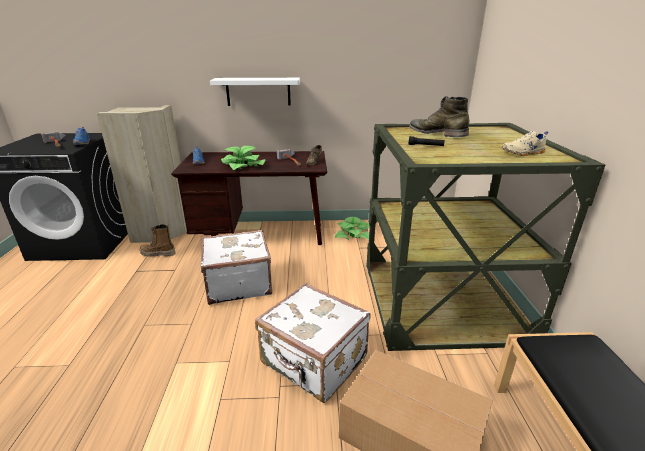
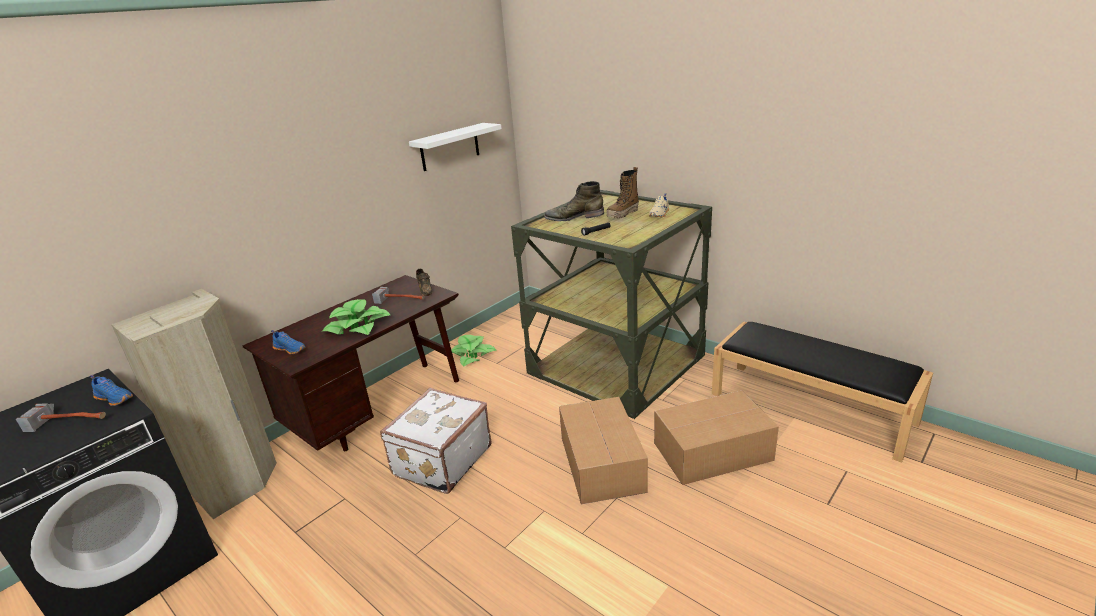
camera: 45 degrees left, 0 degrees up
boot [139,224,175,257] -> boot moved to [607,167,639,218]
white shelf [210,78,300,106] -> white shelf moved to [409,123,502,171]
white suitcase [255,283,370,403] -> cardboard box [559,397,648,504]

